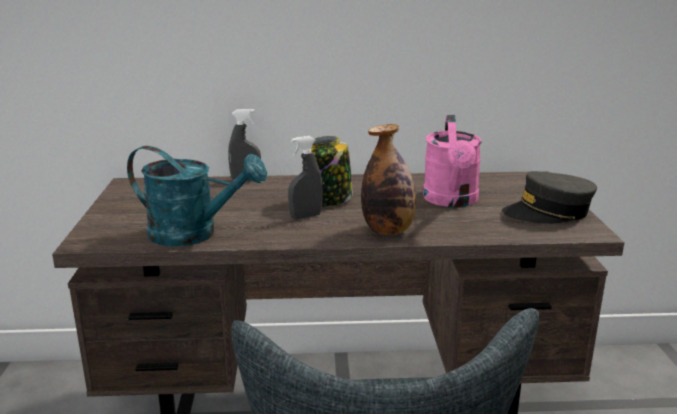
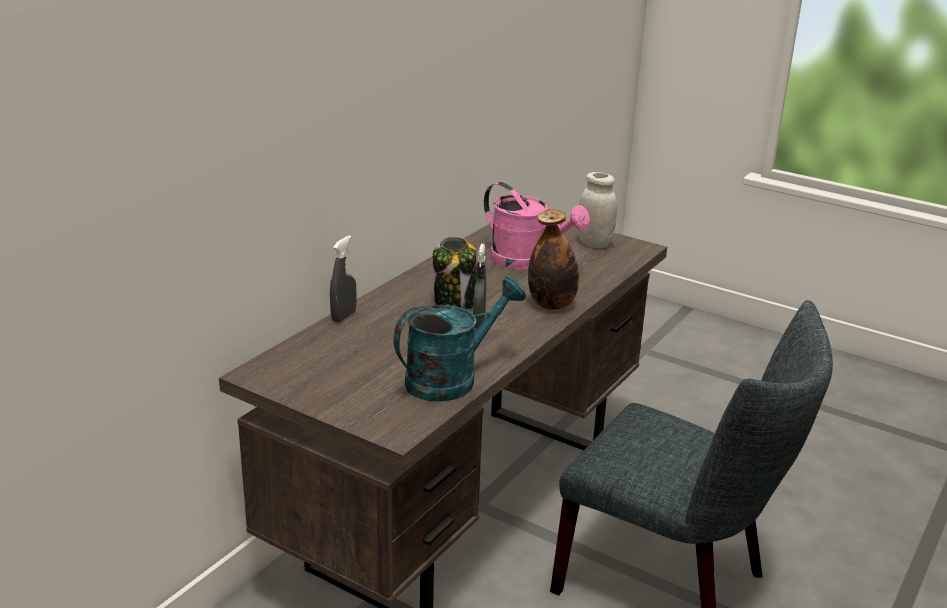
camera: 55 degrees left, 5 degrees up
grey cap [502,171,597,224] -> white jar [577,172,617,248]

